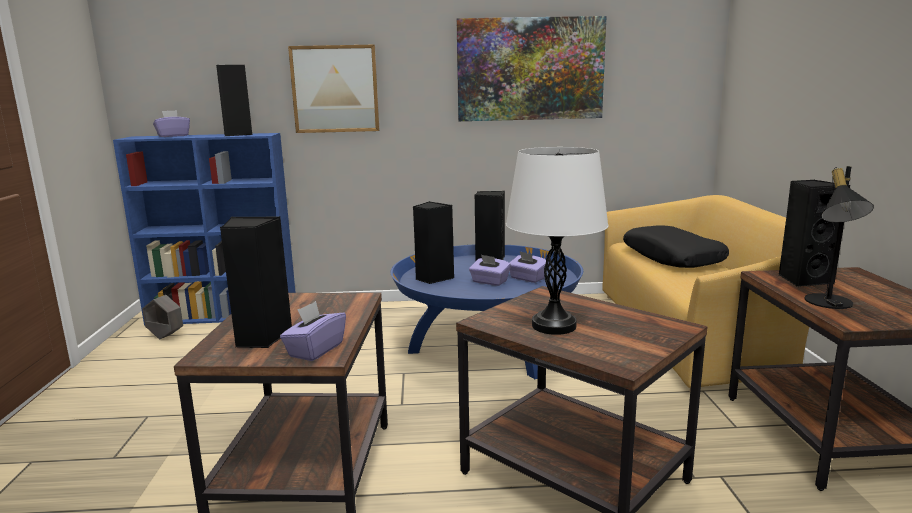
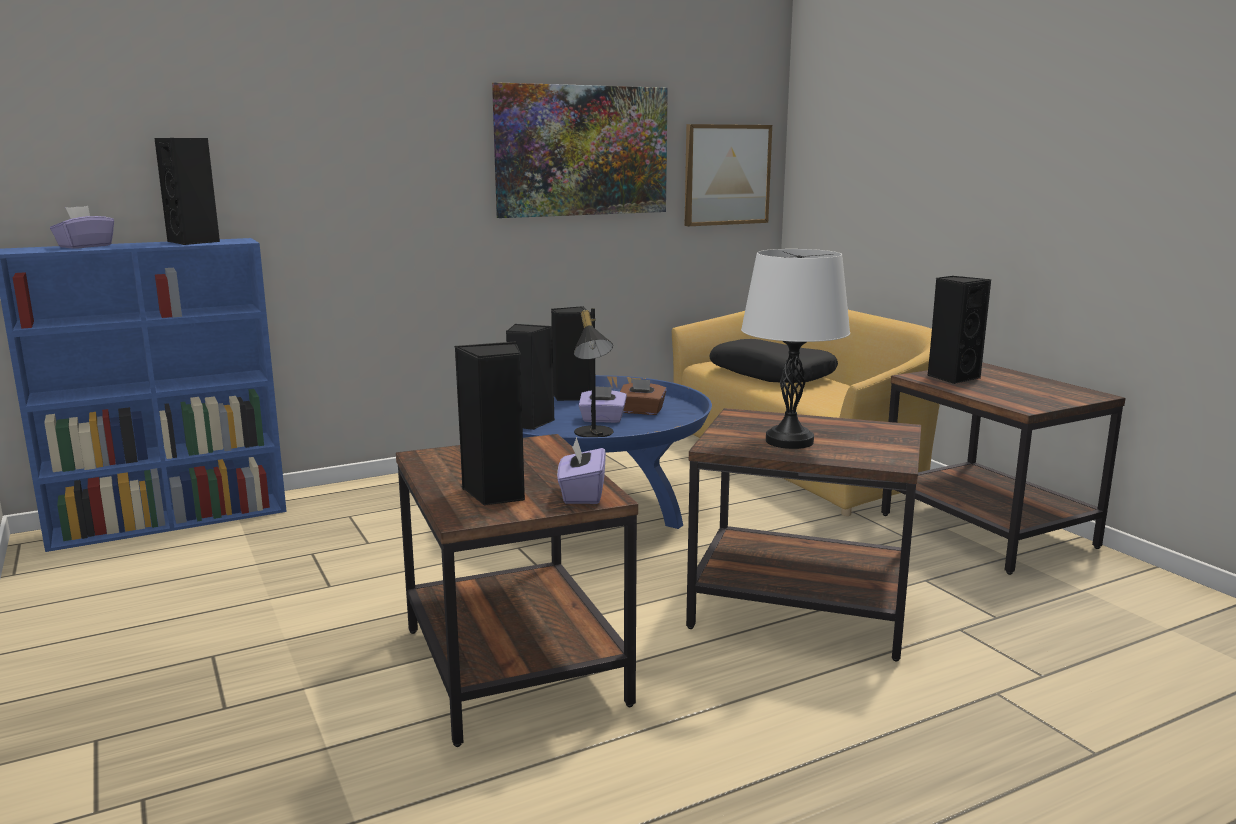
camera: 25 degrees left, 0 degrees up
grey planter [142,295,183,339] -> none
picture [288,45,380,133] -> picture moved to [685,124,772,226]
purple tissue box [509,251,549,283] -> brown tissue box [620,378,666,415]
black table lamp [804,166,874,309] -> black table lamp moved to [573,308,613,437]

